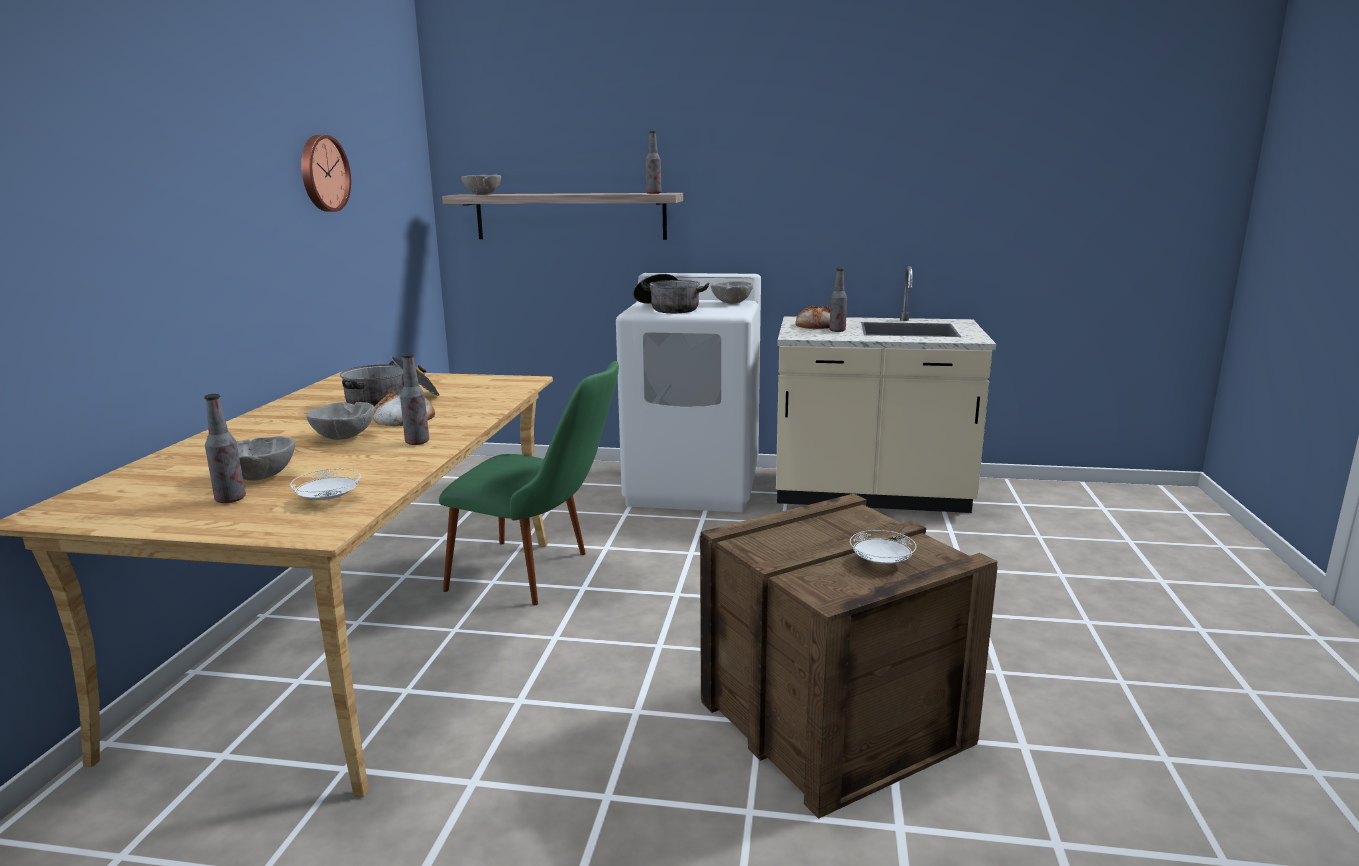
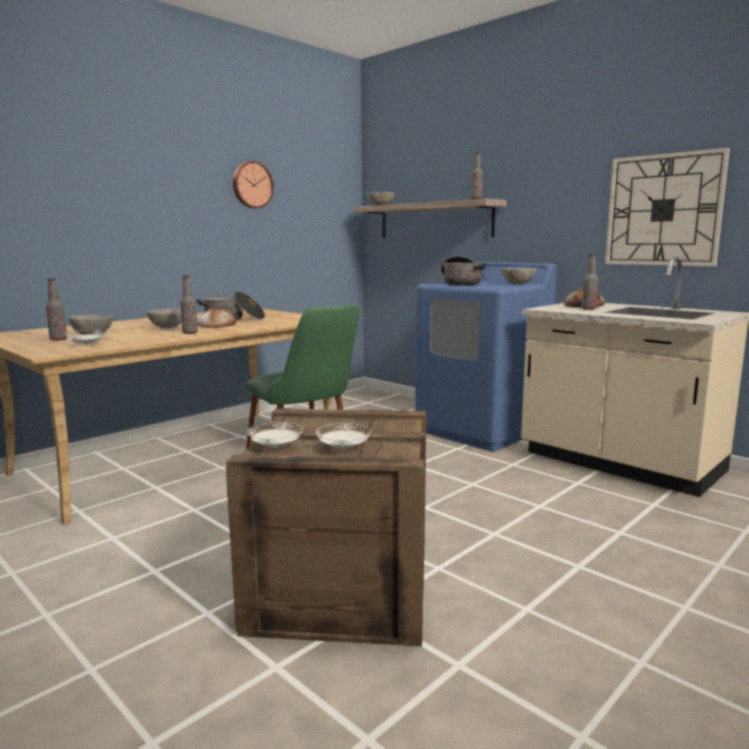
camera: 35 degrees right, 5 degrees down
white washing machine [616,273,761,512] -> blue washing machine [415,262,557,452]
none -> white plate [247,422,303,448]
none -> wall clock [605,147,730,266]

